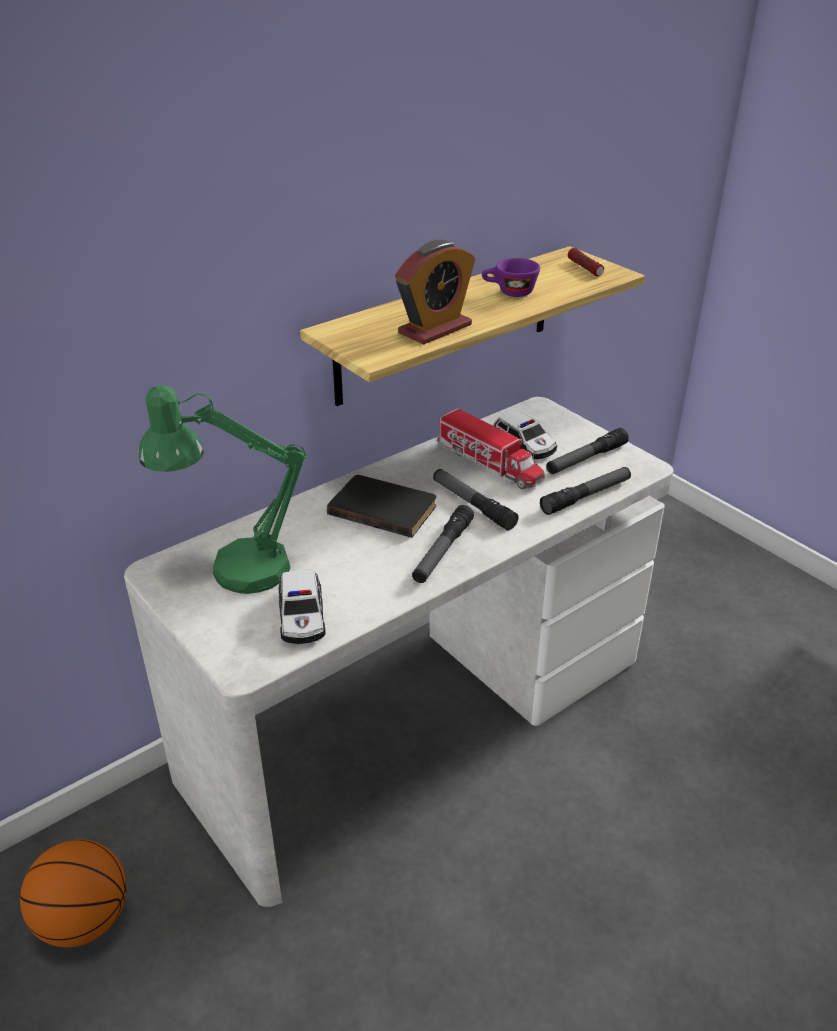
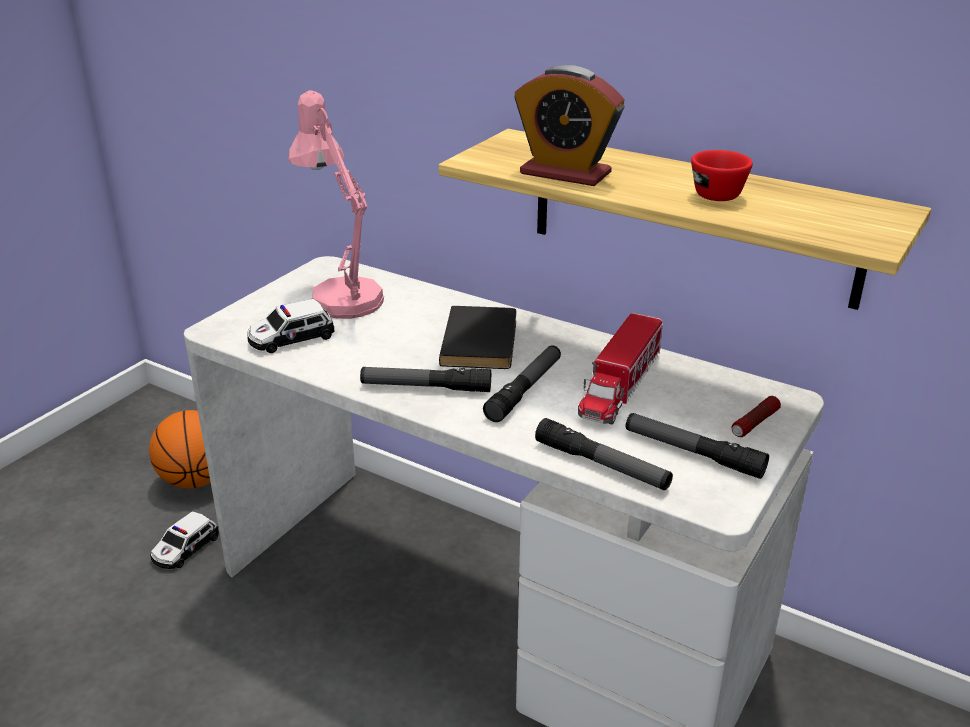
camera: 70 degrees right, 5 degrees down
green table lamp [139,385,306,594] -> pink table lamp [289,90,384,319]
purple cup [482,258,540,297] -> red cup [691,150,753,201]
toy car [493,410,557,459] -> toy car moved to [150,511,219,569]
flashlight [568,248,604,277] -> flashlight moved to [732,396,781,437]

